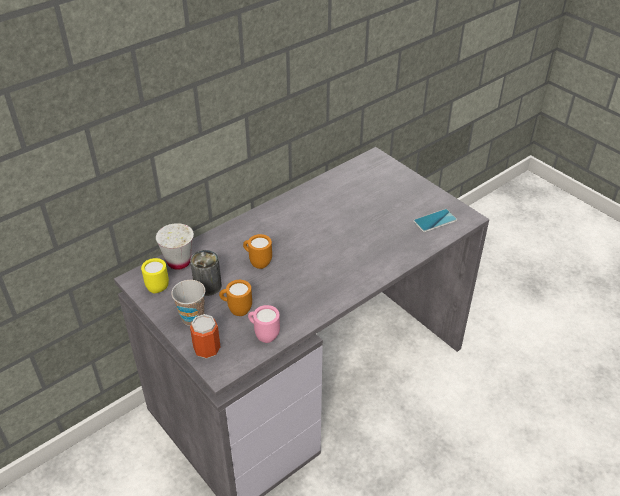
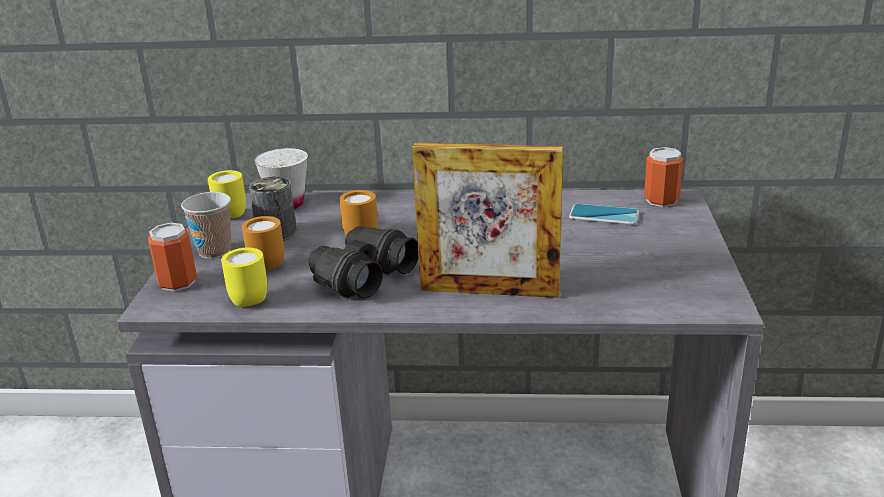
camera: 45 degrees right, 15 degrees down
pink mug [248,305,280,343] -> yellow mug [221,248,267,307]
phone [413,209,457,232] -> phone moved to [569,204,639,225]
none -> black binoculars [309,226,419,299]
none -> picture frame [412,143,563,298]
none -> can [644,147,683,207]

